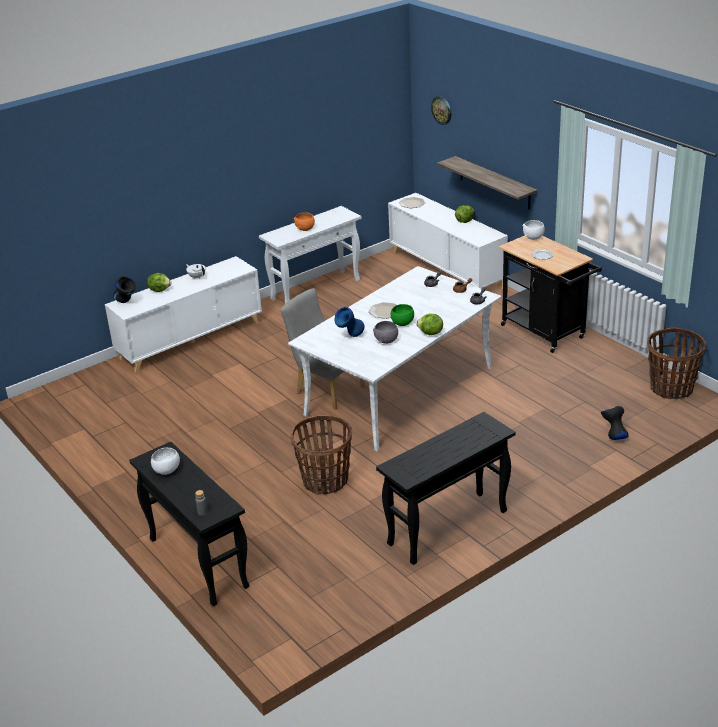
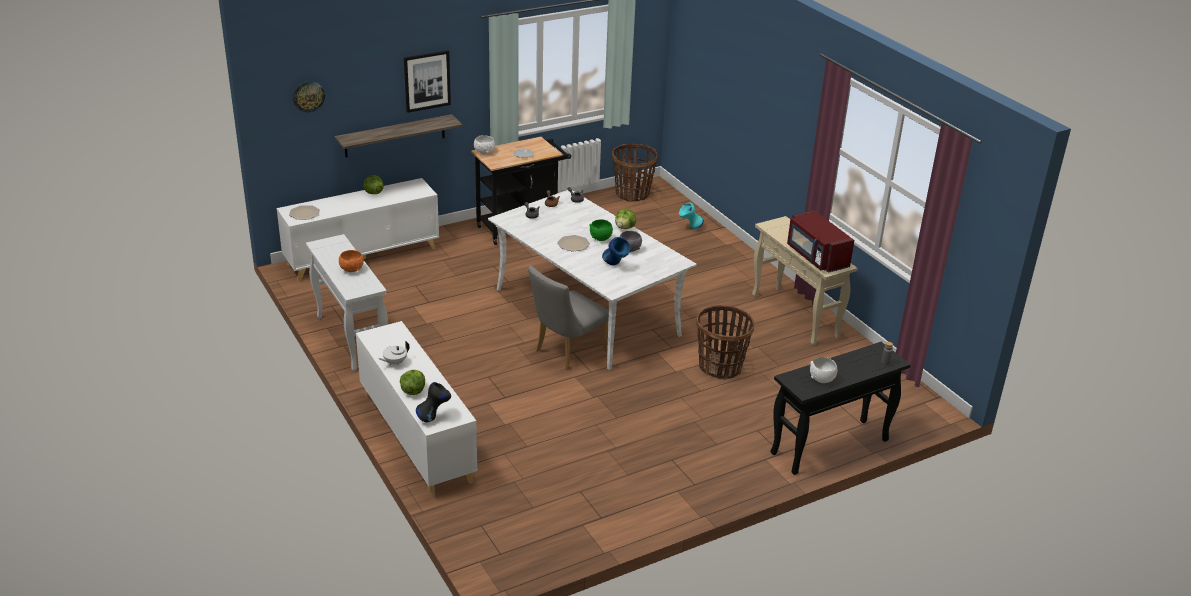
camera: 85 degrees left, 0 degrees up
black console table [376,412,516,565] -> beige console table [752,216,858,345]
black vase [601,406,629,440] -> turquoise vase [679,202,704,229]
none -> picture [404,50,451,113]
none -> red microwave [787,210,854,273]

